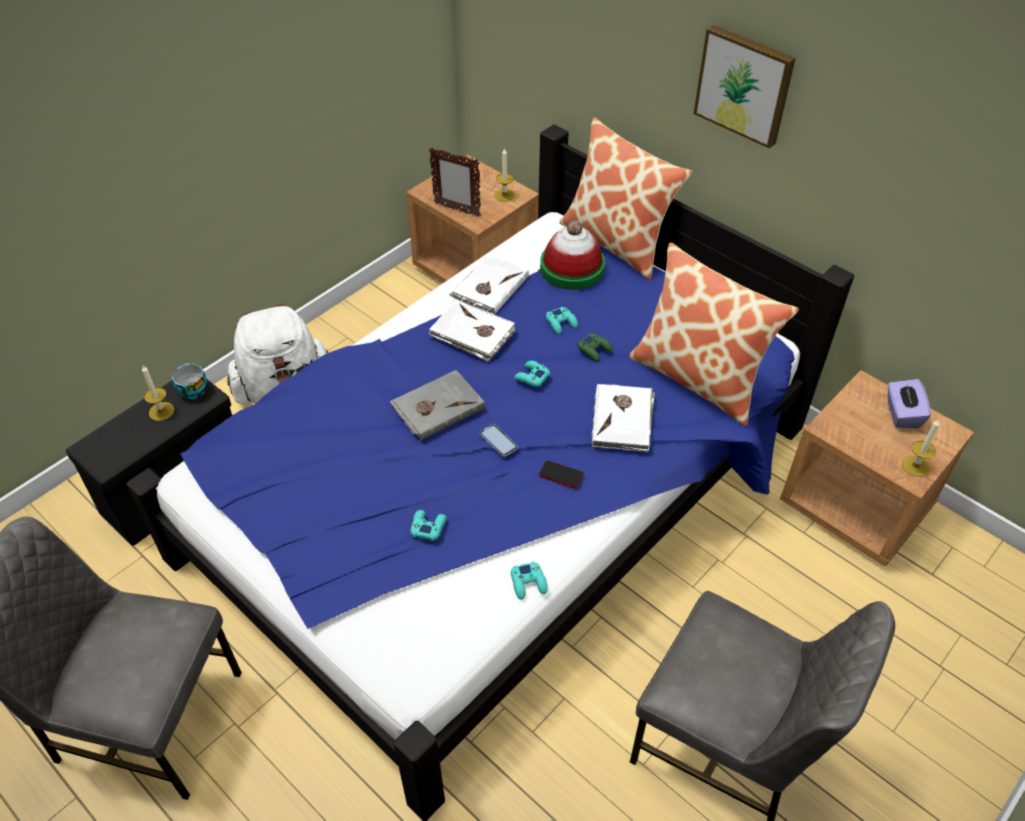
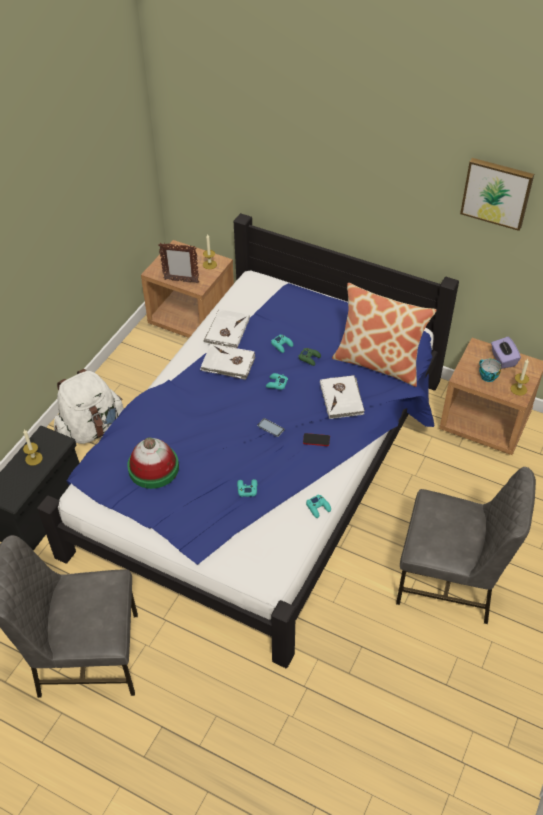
camera: 15 degrees left, 0 degrees up
cup [172,363,207,399] -> cup moved to [479,359,501,382]
grey book [390,370,485,440] -> none
hat [540,221,605,290] -> hat moved to [127,437,179,489]
pillow [560,118,692,280] -> none
picture [694,25,796,149] -> picture moved to [460,158,534,231]

